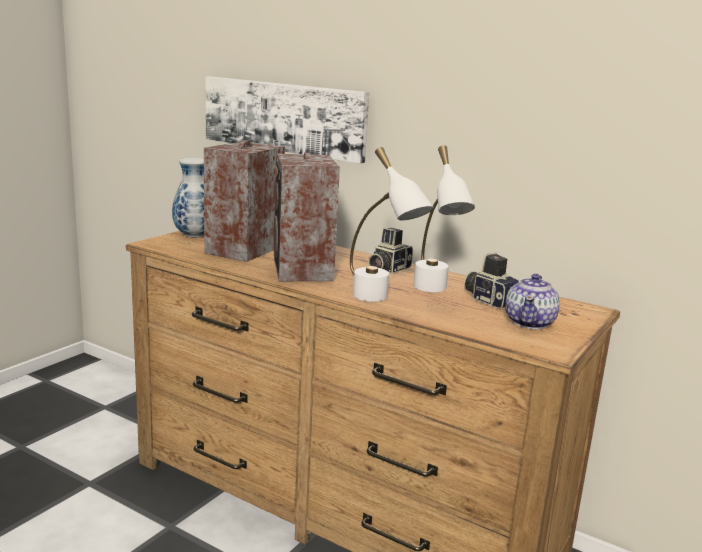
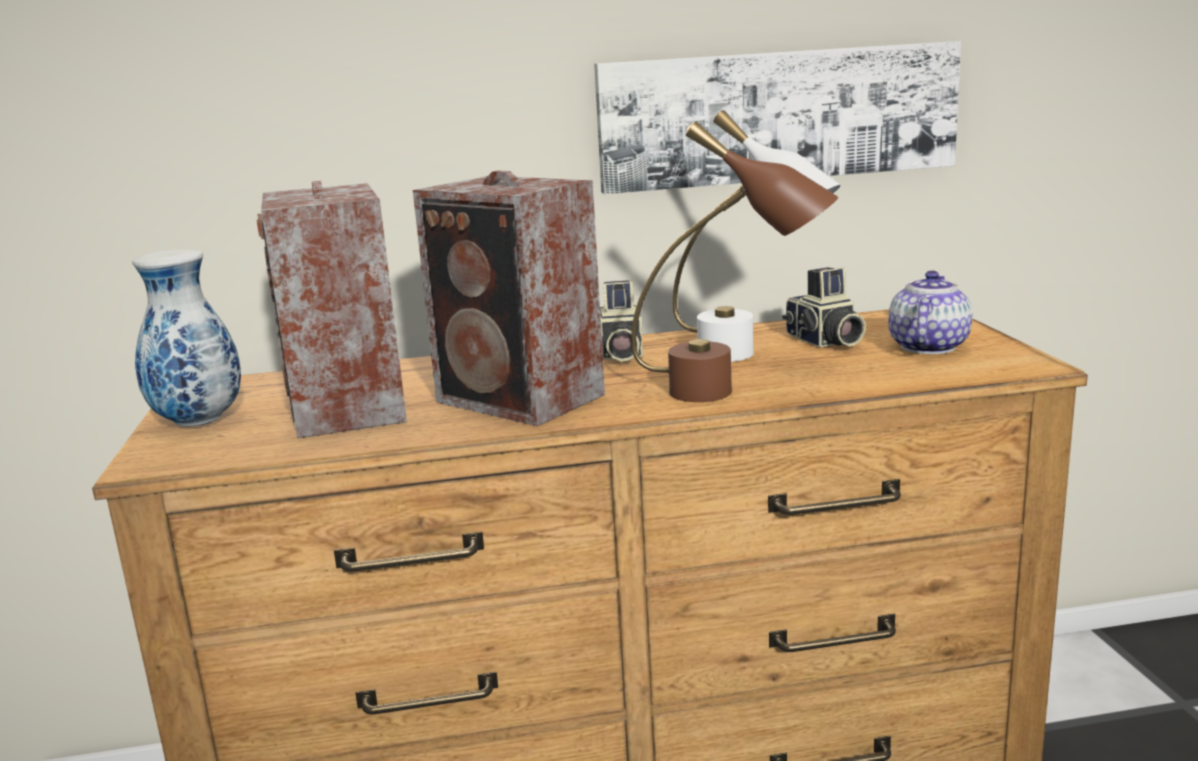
camera: 40 degrees left, 0 degrees up
picture [205,76,369,164] -> picture moved to [594,41,961,194]
white table lamp [350,147,434,302] -> brown table lamp [631,121,838,402]
camera [464,253,519,309] -> camera turned 120 degrees counterclockwise [782,267,866,348]
teapot [505,274,560,329] -> teapot turned 135 degrees counterclockwise [888,271,972,354]

